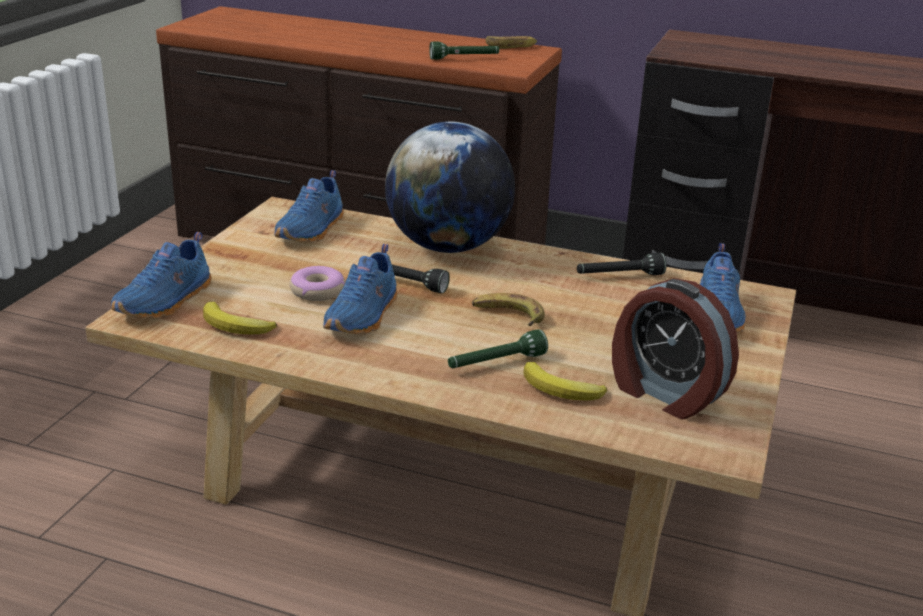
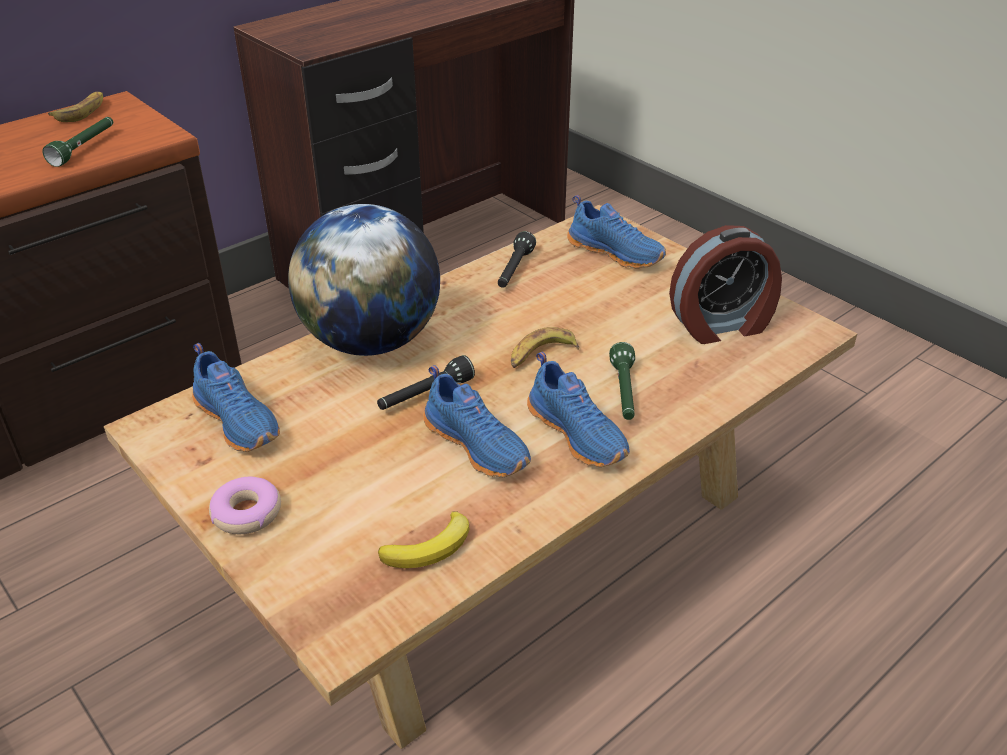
camera: 60 degrees left, 10 degrees up
blue shoe [111,232,211,319] -> blue shoe moved to [527,352,630,467]
donut [290,266,345,301] -> donut moved to [209,477,281,534]
banana [523,362,607,400] -> none

